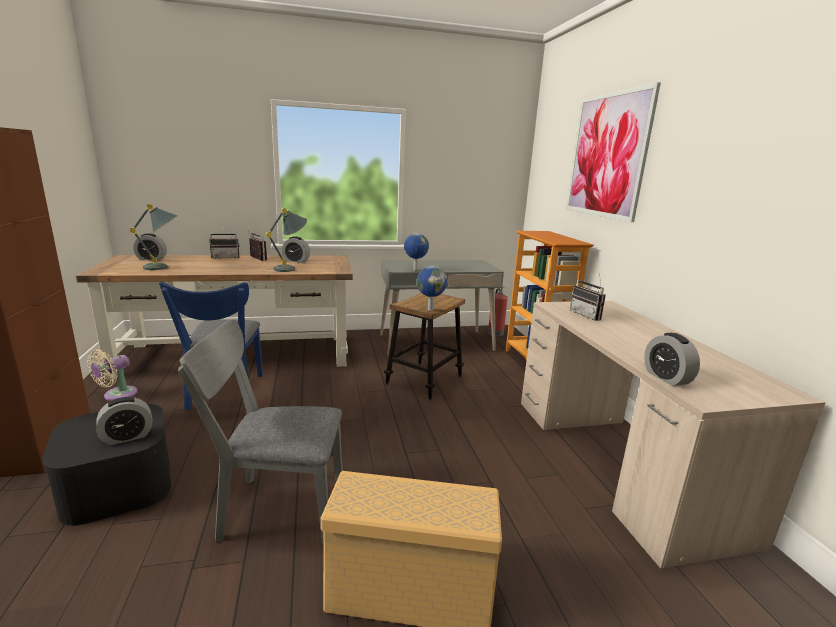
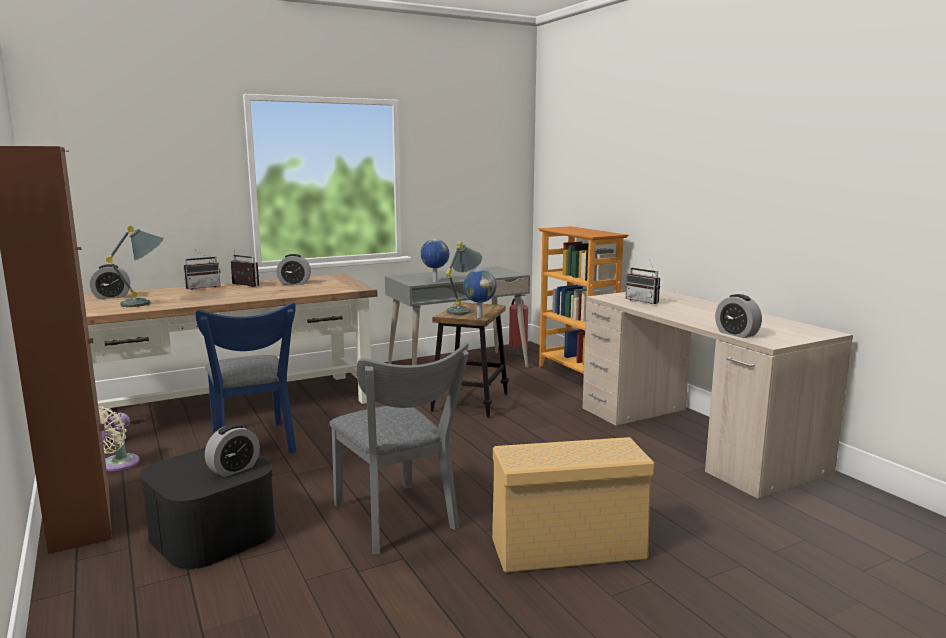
camera: 15 degrees left, 5 degrees down
grey chair [178,319,343,544] -> grey chair turned 105 degrees counterclockwise [329,342,469,554]
grey table lamp [266,208,307,272] -> grey table lamp moved to [446,242,482,315]
picture [566,82,661,222] -> none

